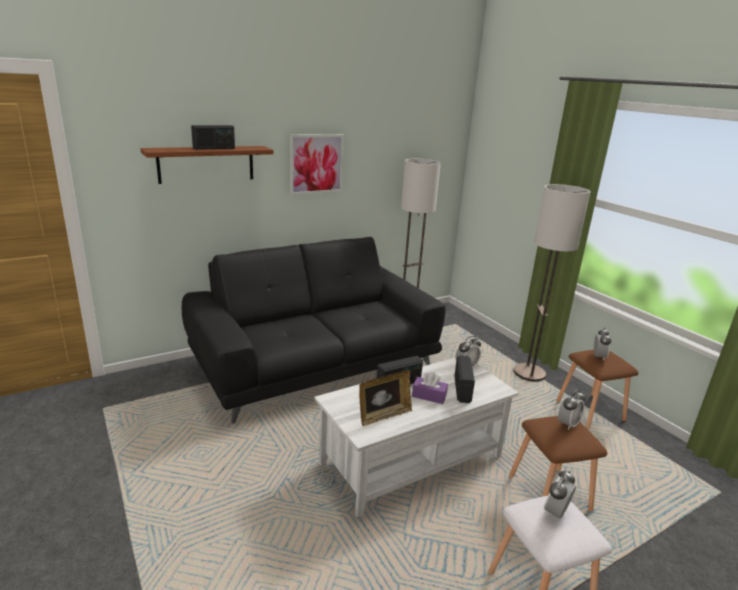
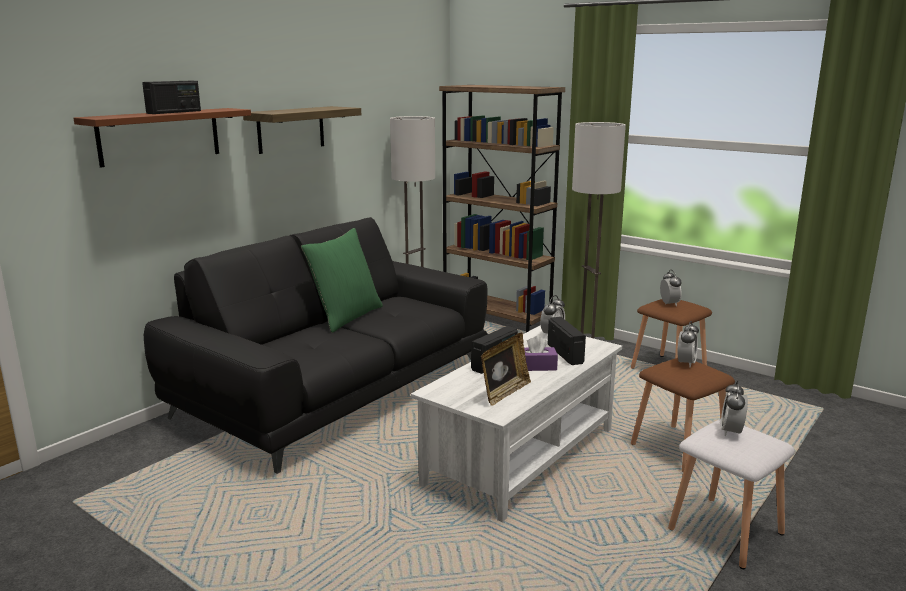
camera: 20 degrees left, 5 degrees down
picture [290,134,344,195] -> shelf [243,106,361,154]
none -> green pillow [301,228,383,333]
none -> brown bookcase [439,85,565,332]

